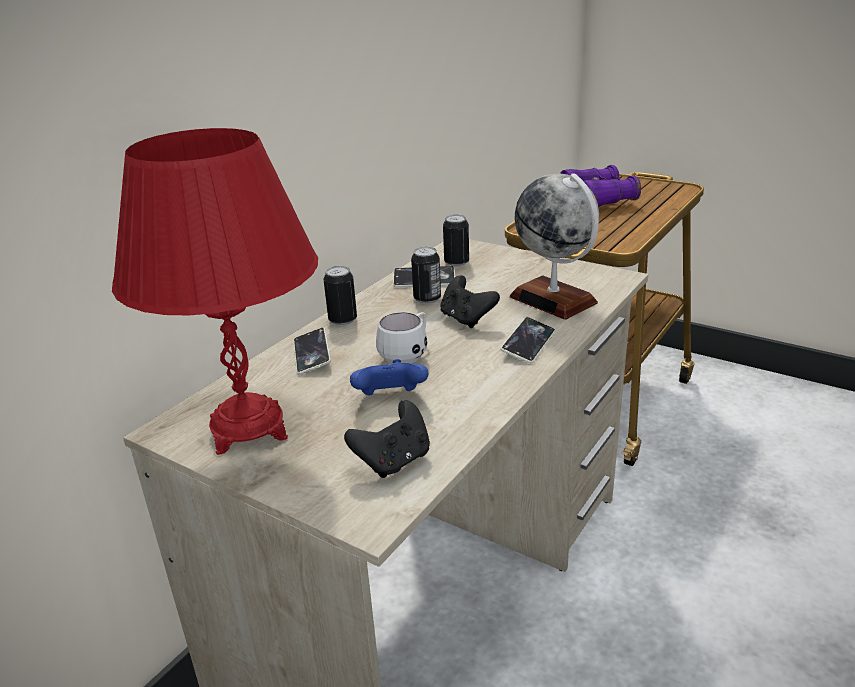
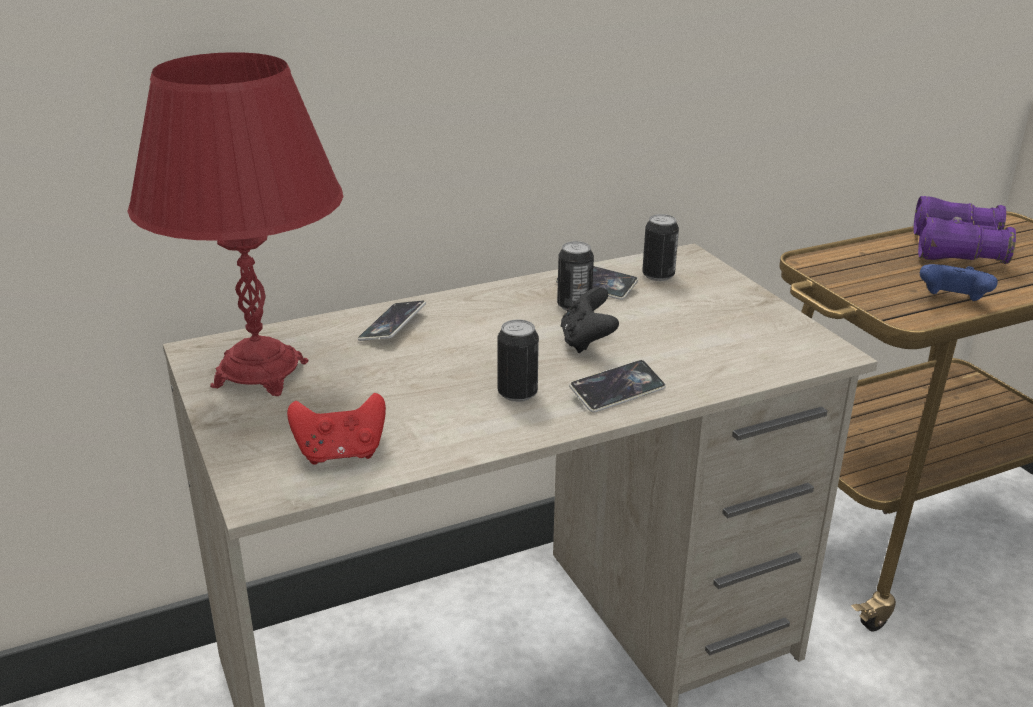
camera: 30 degrees right, 0 degrees up
can [324,266,357,325] -> can moved to [497,320,539,402]
black game controller [344,400,430,478] -> red game controller [287,393,386,465]
blue game controller [350,359,428,395] -> blue game controller moved to [920,264,998,301]
white mug [376,312,427,364] -> none
globe [510,173,599,320] -> none

